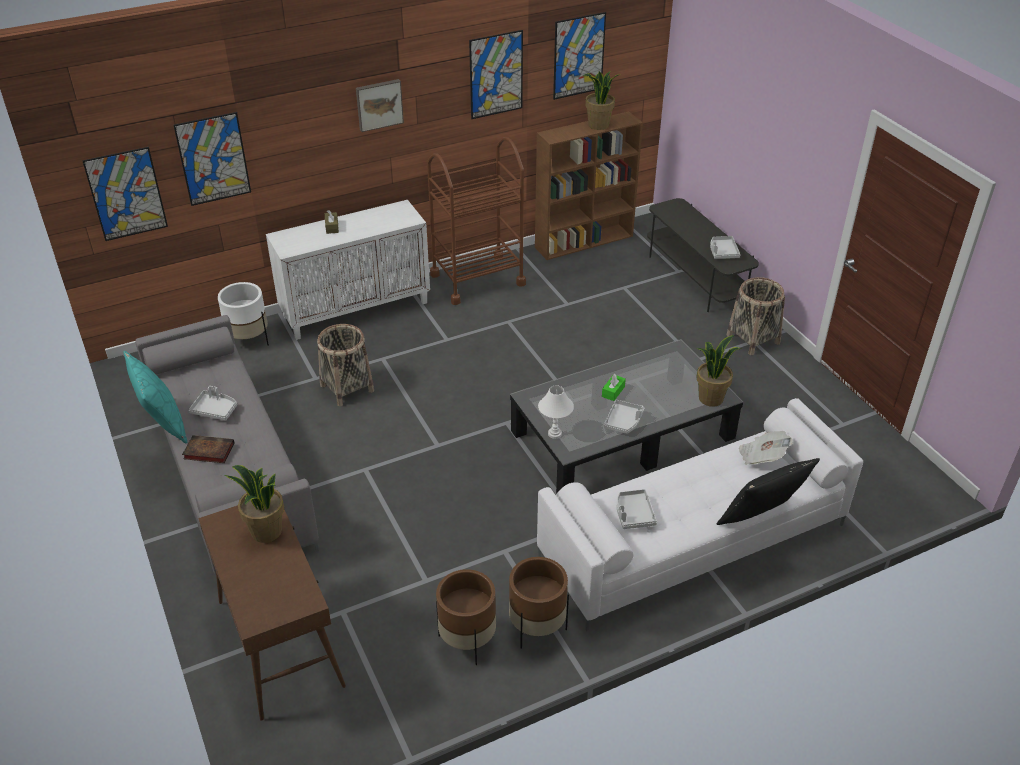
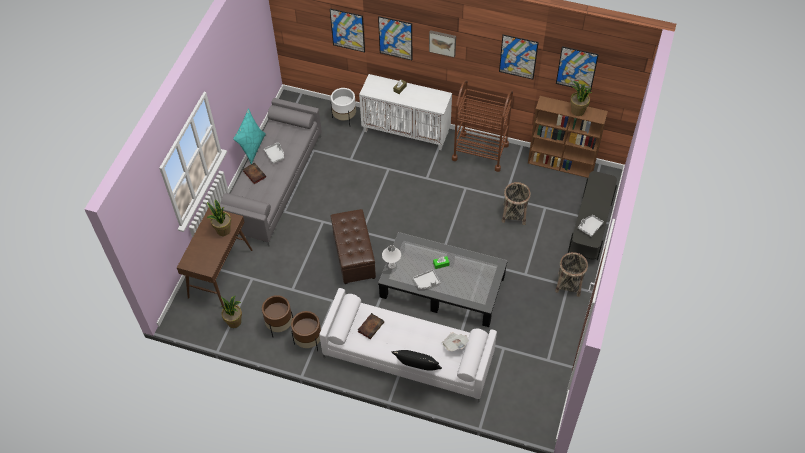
camera: 45 degrees right, 15 degrees up
picture [82,147,168,241] -> picture moved to [378,16,412,60]
basket [317,324,374,406] -> basket moved to [502,182,531,225]
grey tray [617,489,657,529] -> book [358,313,384,339]
potted plant [696,335,741,407] -> potted plant moved to [220,296,242,328]
none -> brown ottoman [331,209,376,284]

